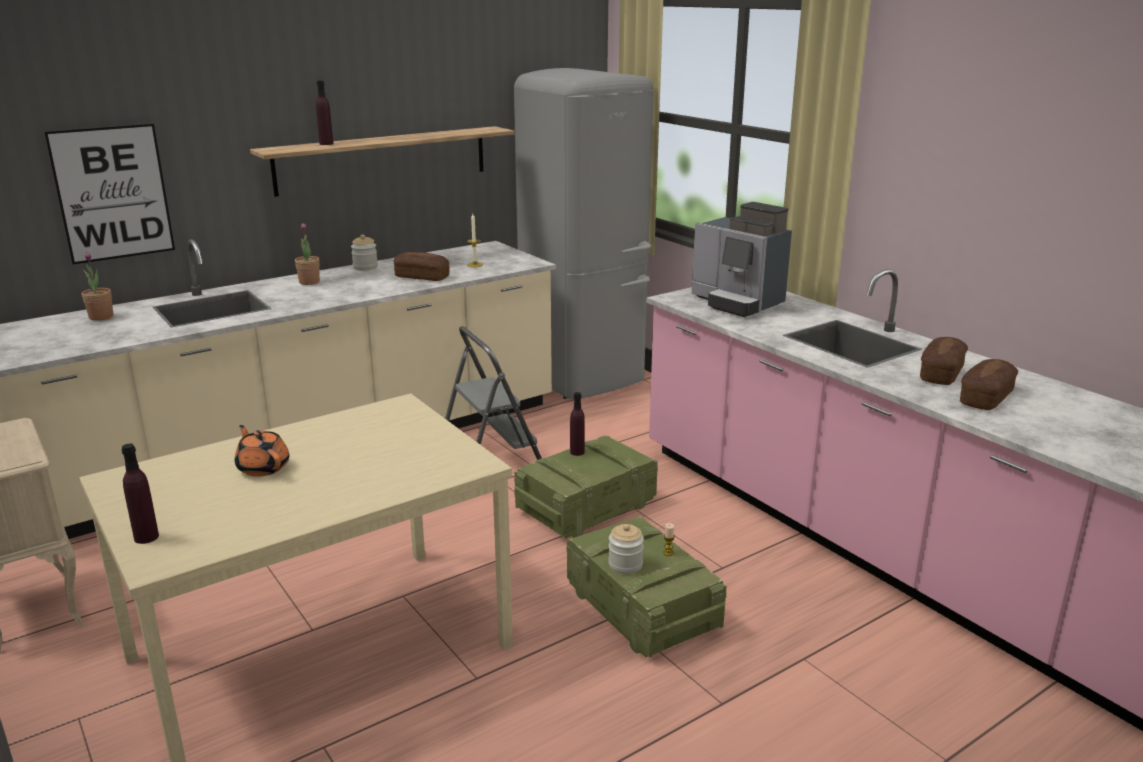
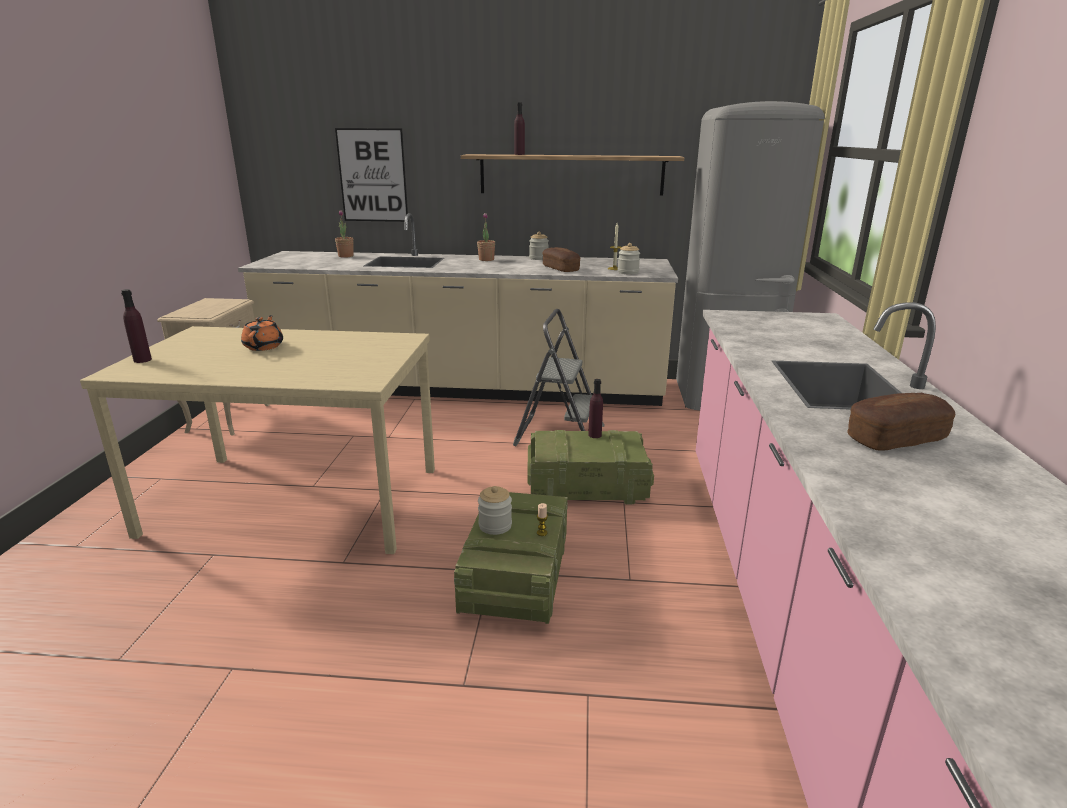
camera: 40 degrees right, 0 degrees up
coffee machine [692,202,792,317] -> none
bread [960,359,1018,410] -> none
none -> jar [618,243,640,274]

